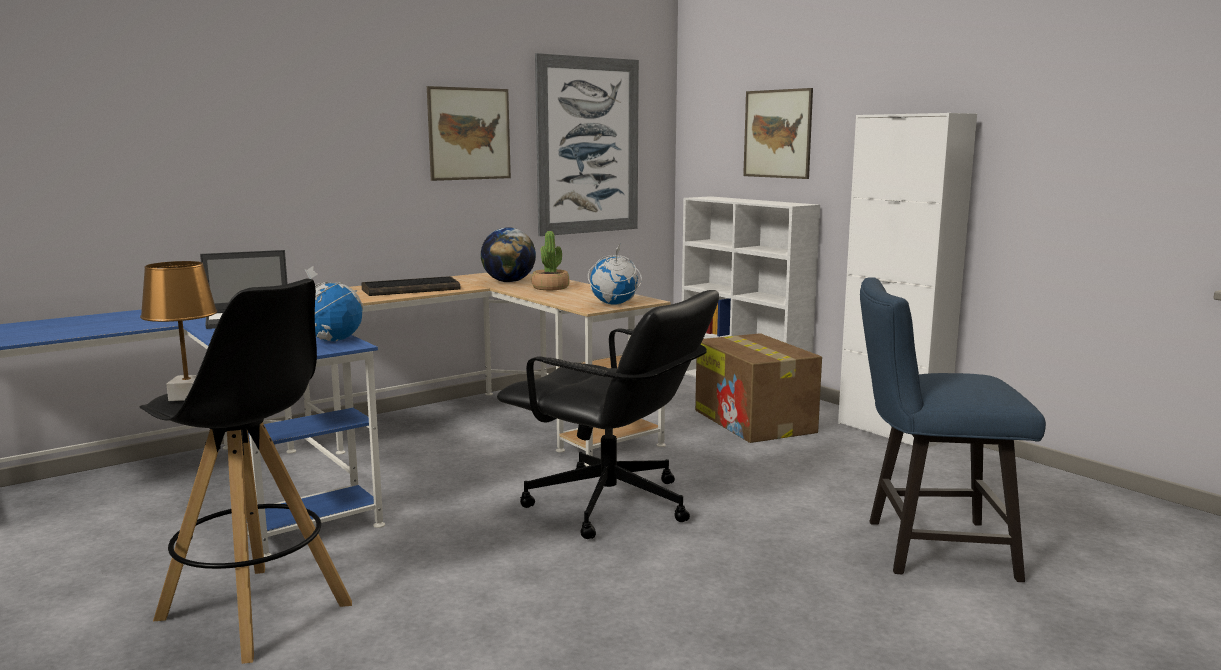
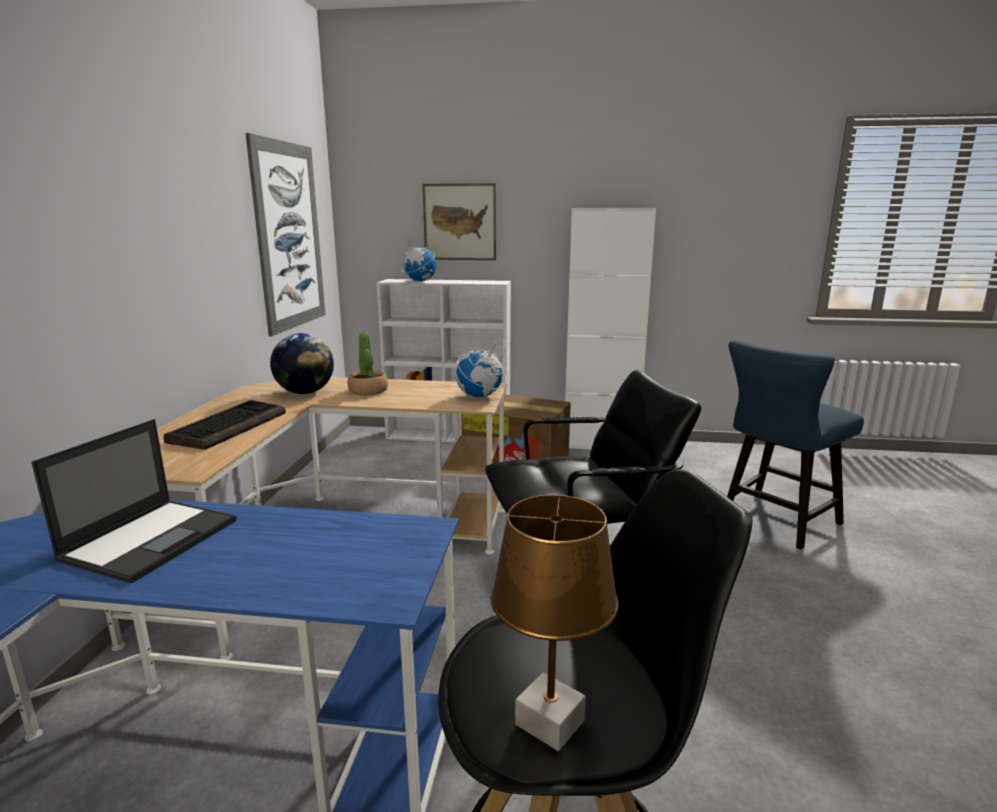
camera: 45 degrees left, 5 degrees up
globe [305,266,363,341] -> globe moved to [402,237,436,281]
picture [427,86,511,181] -> none

